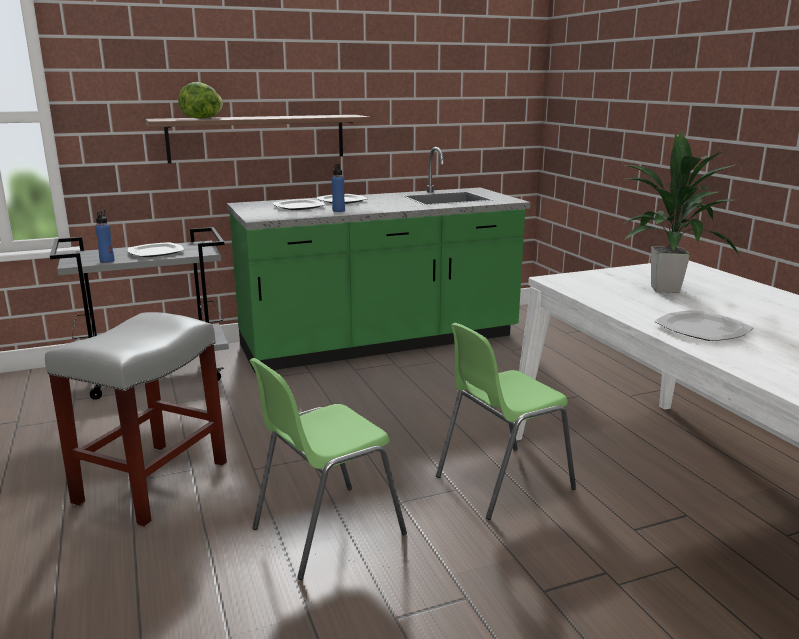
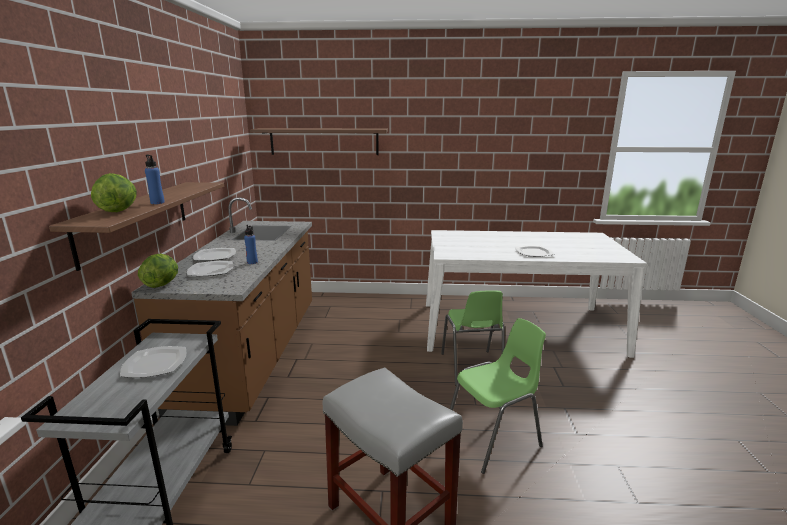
camera: 65 degrees left, 0 degrees up
blue bottle [95,210,114,263] -> blue bottle moved to [145,155,165,204]
green counter [227,147,531,373] -> brown counter [131,197,312,426]
green chair [250,358,407,580] -> green chair turned 105 degrees counterclockwise [450,318,546,474]
potted plant [623,131,743,293] -> none
none -> lettuce [138,254,178,288]
none -> shelf [250,128,388,155]

